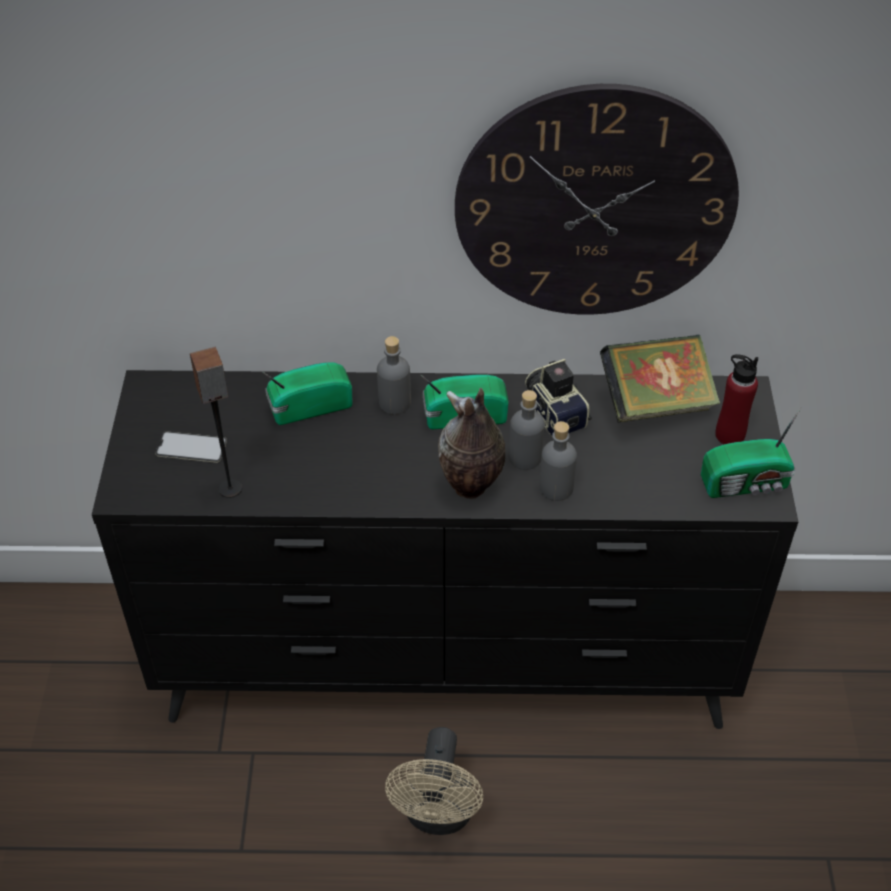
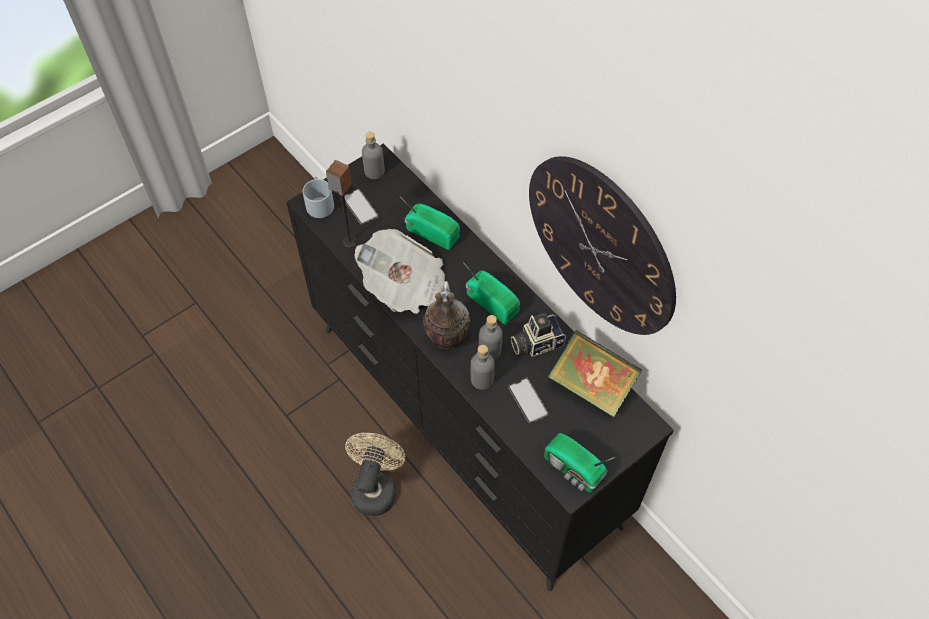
camera: 50 degrees right, 10 degrees up
grey bottle [377,336,411,415] -> grey bottle moved to [362,132,385,179]
beige fan [385,727,483,835] -> beige fan turned 135 degrees clockwise [345,433,405,516]
camera [525,359,592,437] -> camera turned 135 degrees counterclockwise [511,313,566,357]
red bottle [715,354,758,444] -> none
none -> grey mug [303,177,334,218]
none -> newspaper [355,229,445,314]
none -> phone [508,377,549,423]

